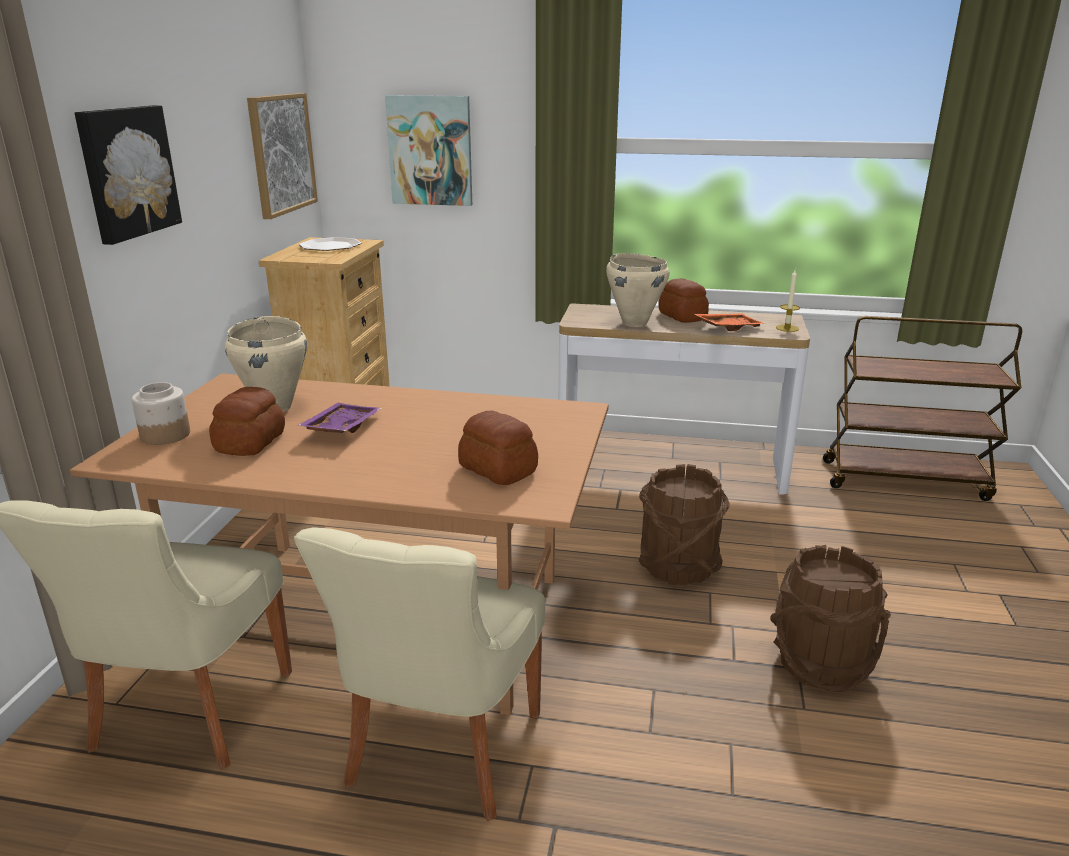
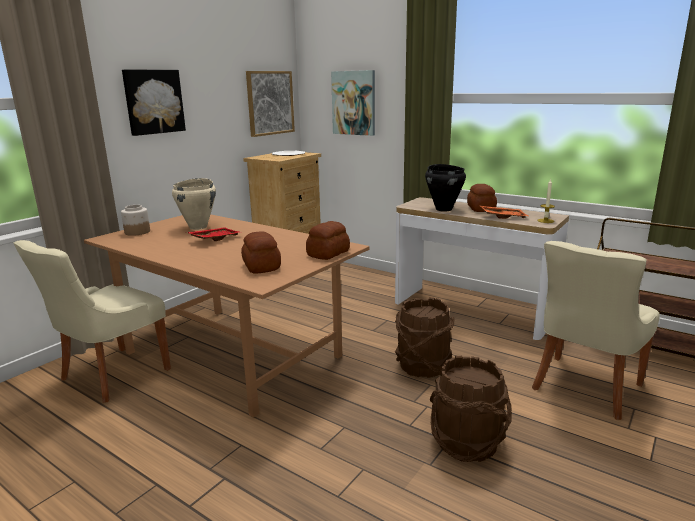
camera: 25 degrees right, 5 degrees down
bread [209,387,285,456] -> bread moved to [306,221,350,260]
beige chair [294,527,545,821] -> beige chair moved to [532,241,660,420]
purple tray [298,403,382,433] -> red tray [186,227,242,241]
beige cooking pot [606,253,670,327] -> black cooking pot [425,164,466,212]

